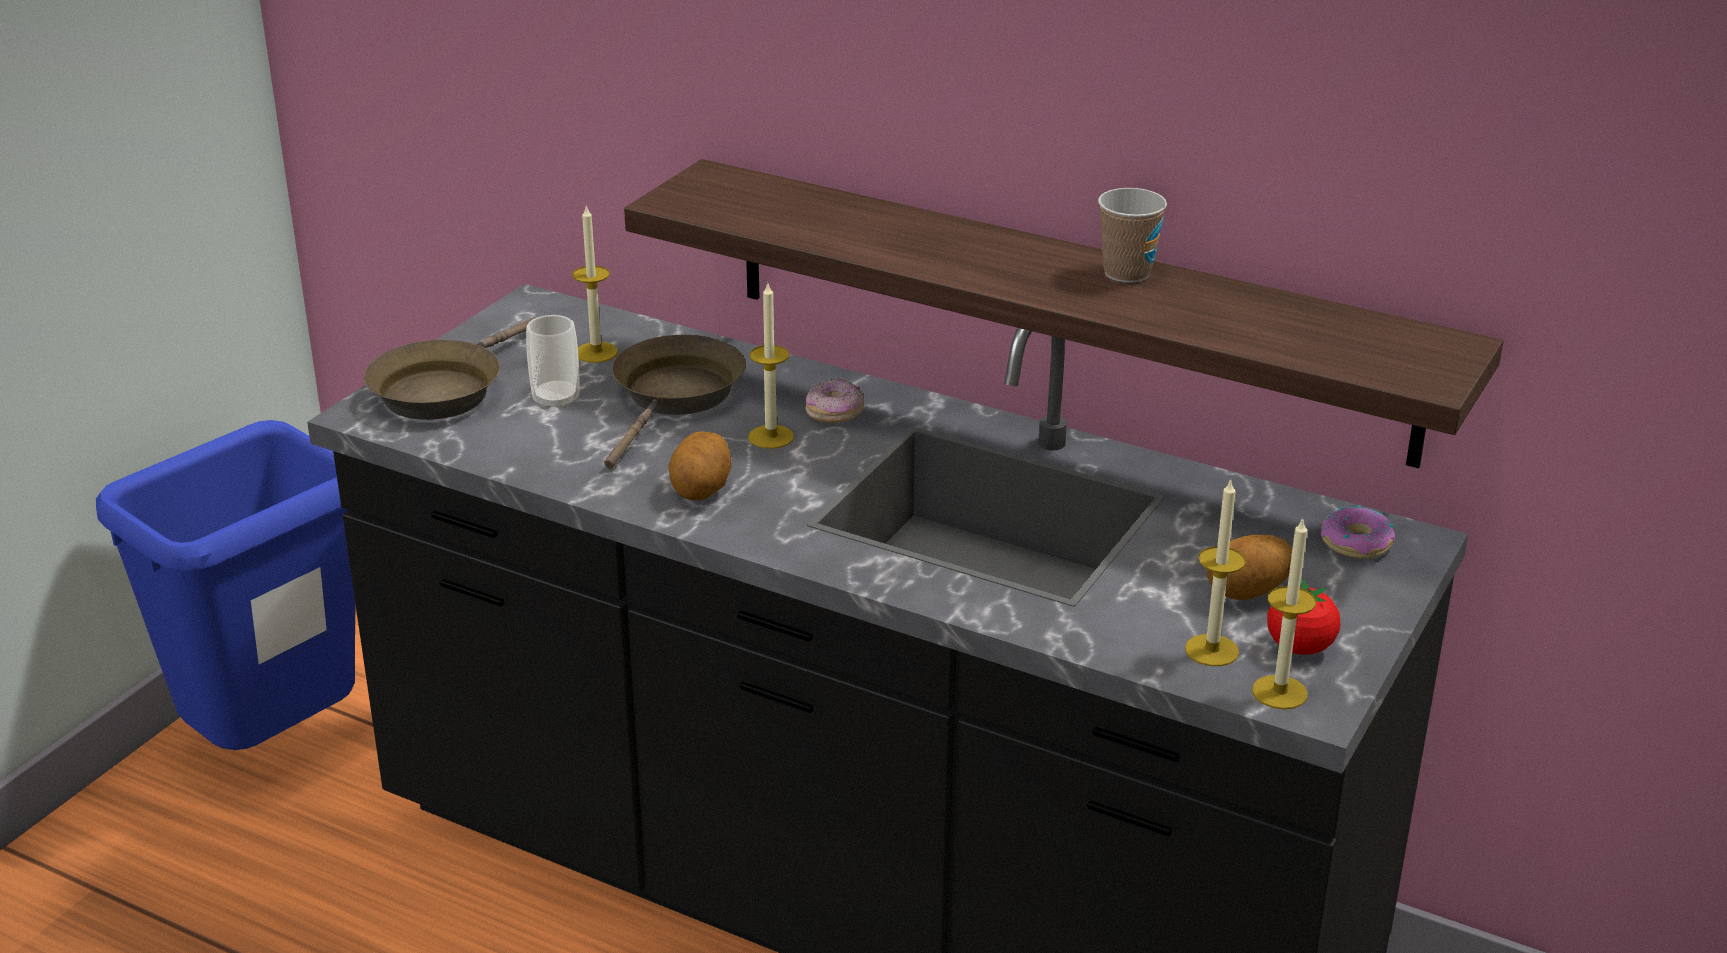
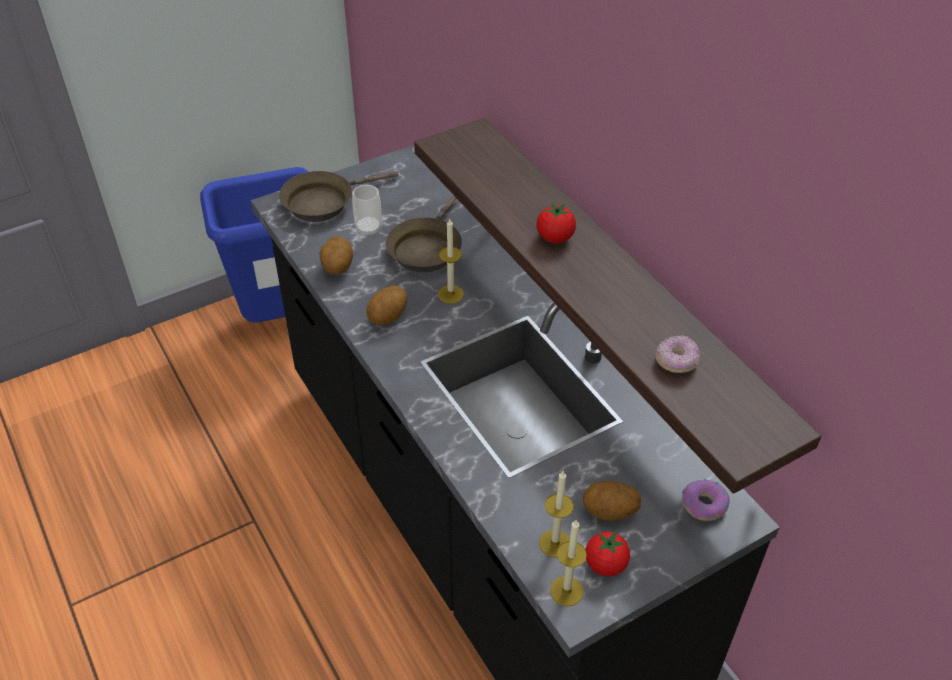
camera: 30 degrees right, 15 degrees up
candle [572,204,618,363] -> none
brown frying pan [604,335,746,469] -> brown frying pan turned 150 degrees clockwise [386,195,462,273]
donut [805,378,864,423] -> donut moved to [656,335,700,373]
cup [1098,188,1167,283] -> none
none -> potato [319,236,353,275]
none -> tomato [536,203,576,243]

